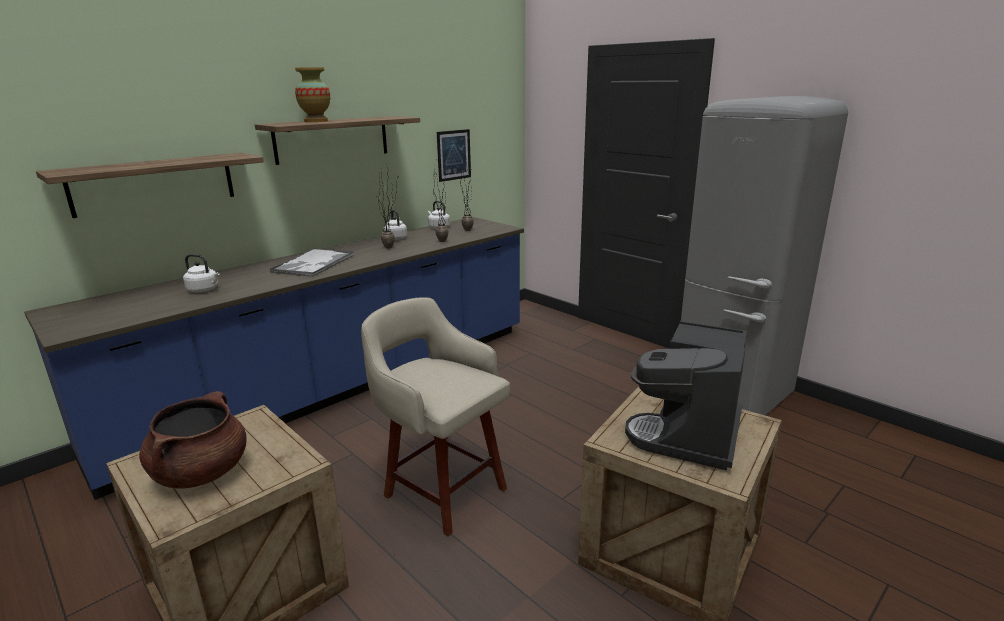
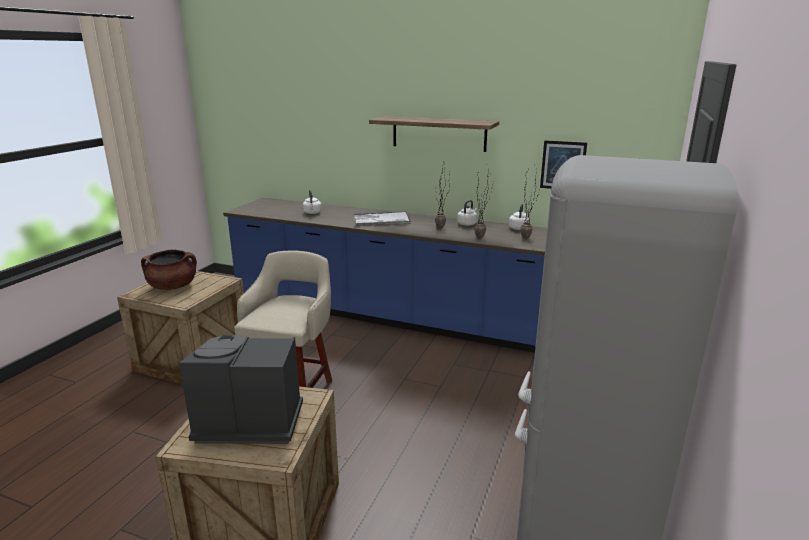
camera: 65 degrees right, 0 degrees up
shelf [36,153,264,218] -> none
vase [295,67,330,122] -> none

